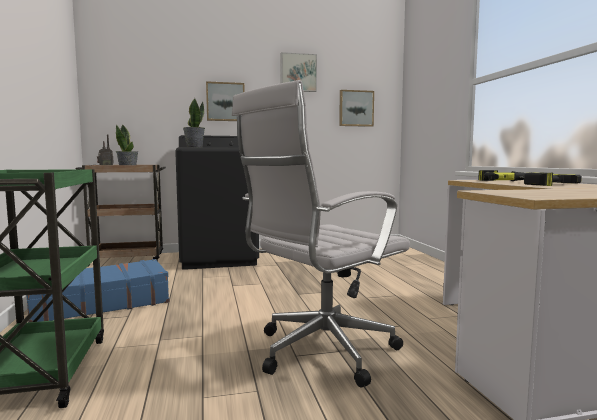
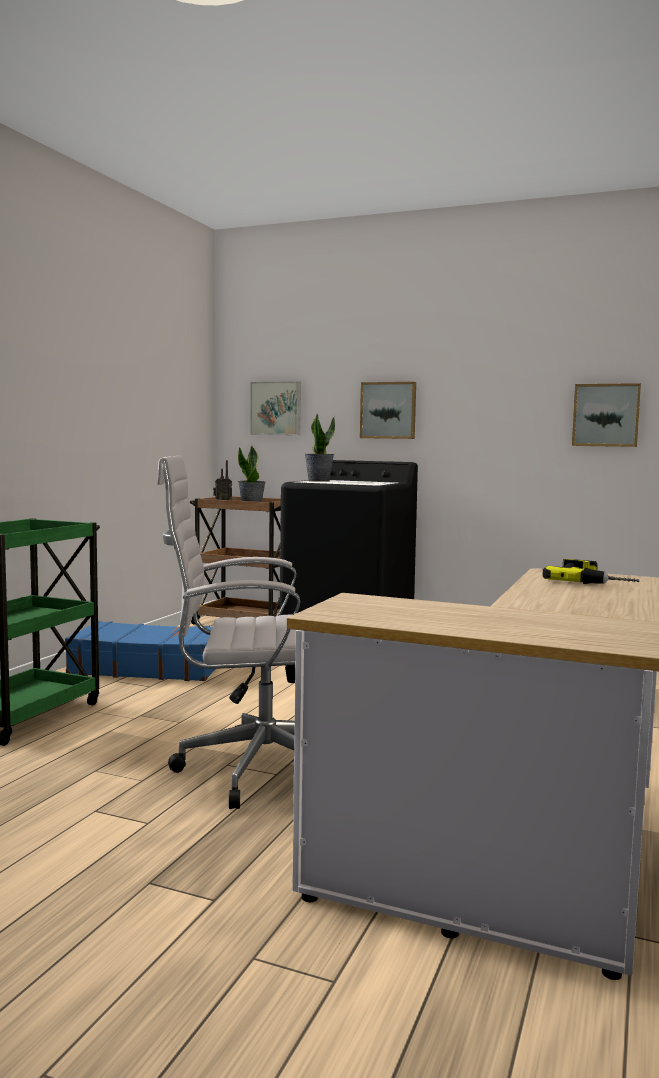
camera: 35 degrees right, 0 degrees up
picture [280,52,317,92] -> picture moved to [250,381,301,435]
power drill [520,172,582,186] -> none

